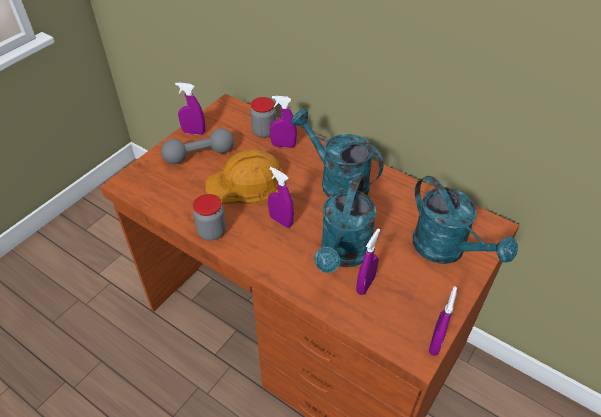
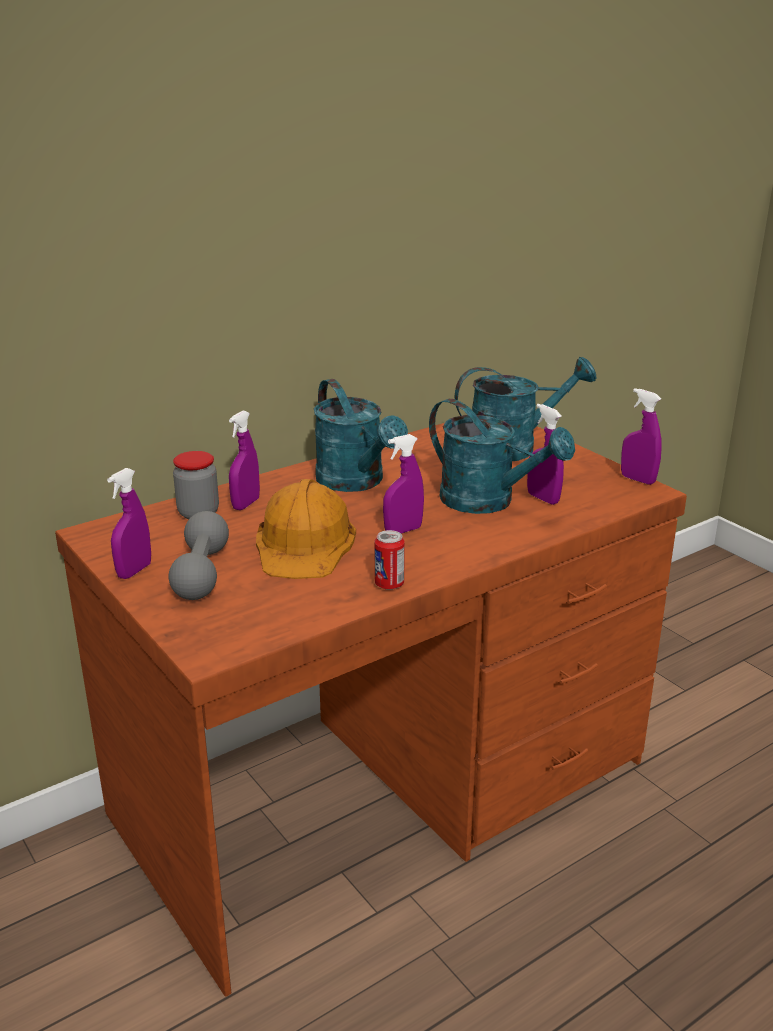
camera: 70 degrees left, 20 degrees down
jar [193,194,226,241] -> can [375,530,405,590]
turquoise watering can [291,109,383,197] -> turquoise watering can turned 90 degrees counterclockwise [314,379,408,492]

